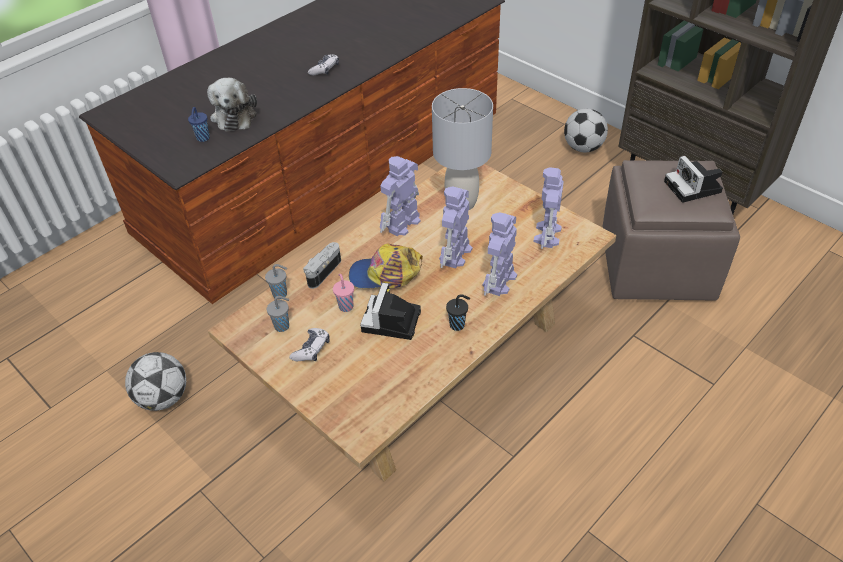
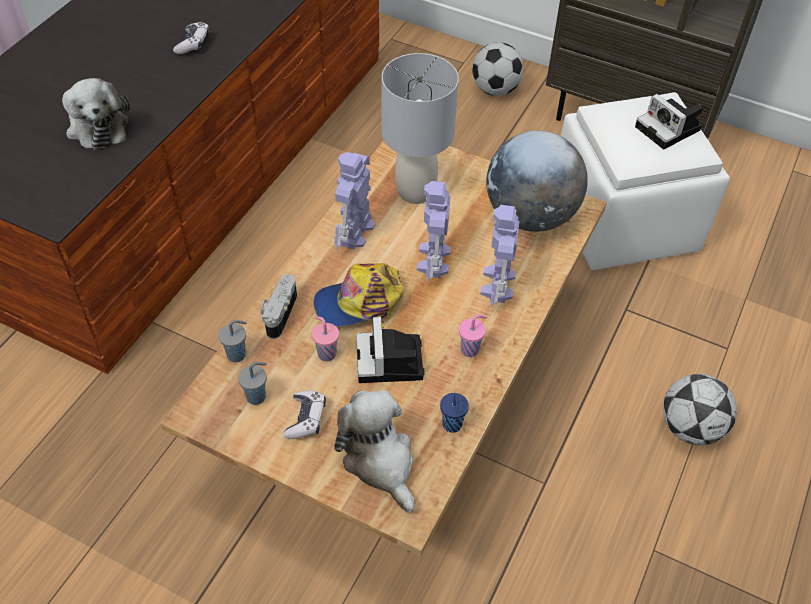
camera: 20 degrees left, 5 degrees up
football [125,352,186,411] -> football moved to [663,374,737,445]
blue cup [188,107,210,142] -> blue cup moved to [440,393,469,433]
black cup [446,294,470,331] -> pink cup [459,314,487,357]
toy robot [534,167,564,249] -> globe [486,131,588,232]
brown ottoman [602,160,740,301] -> white ottoman [561,92,730,270]
none -> plush toy [334,390,414,513]

